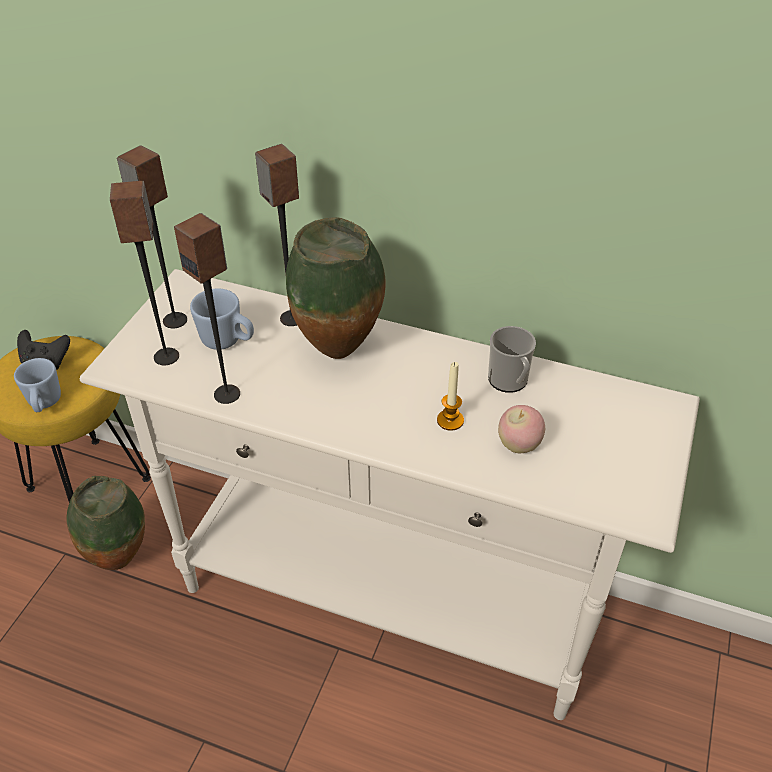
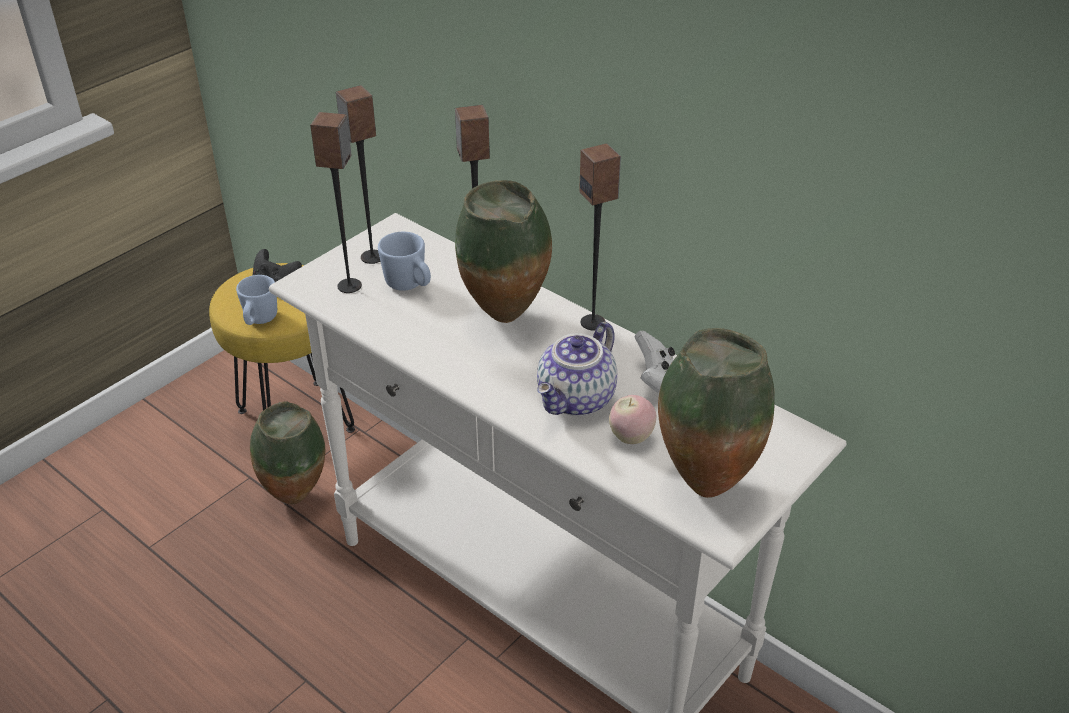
camera: 20 degrees right, 5 degrees down
speaker [174,213,240,404] -> speaker moved to [579,144,621,330]
candle [437,362,464,431] -> teapot [537,322,617,416]
mug [488,326,536,393] -> white game controller [634,331,675,393]
none -> vase [658,328,774,498]

